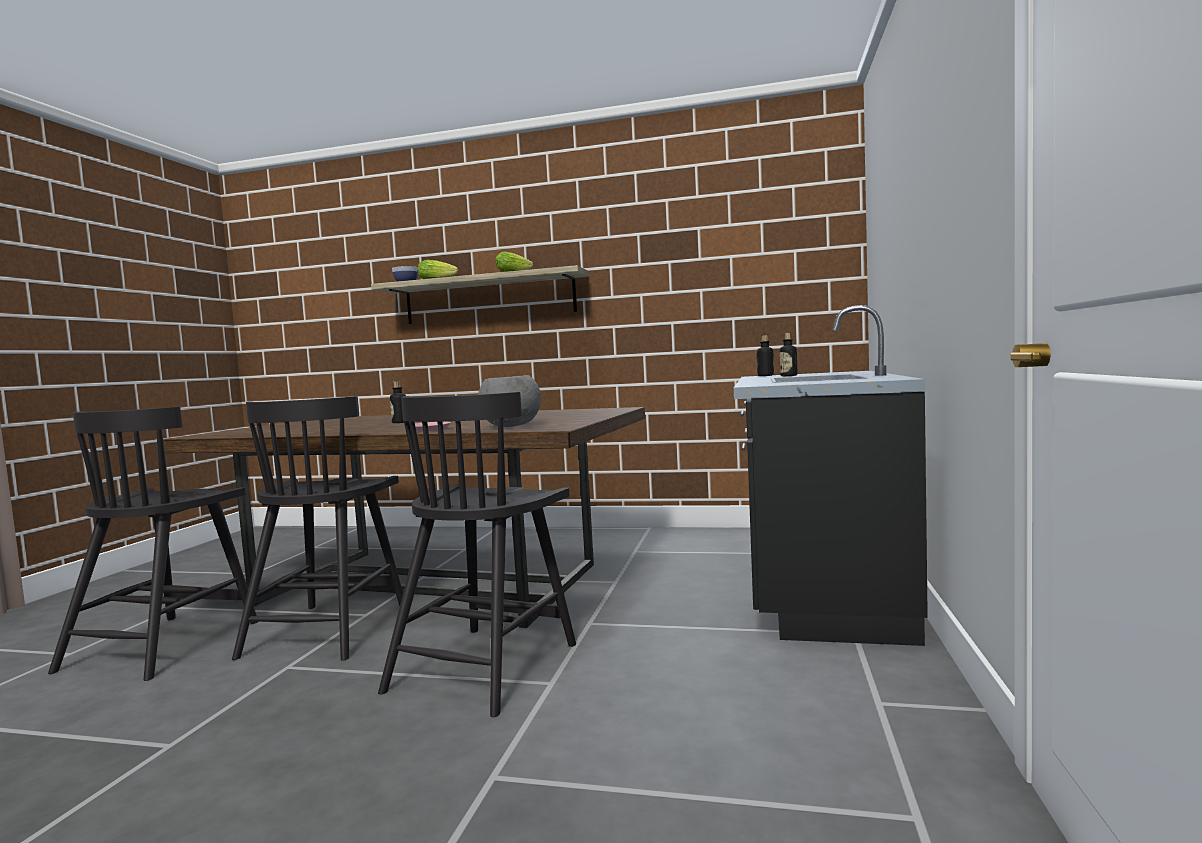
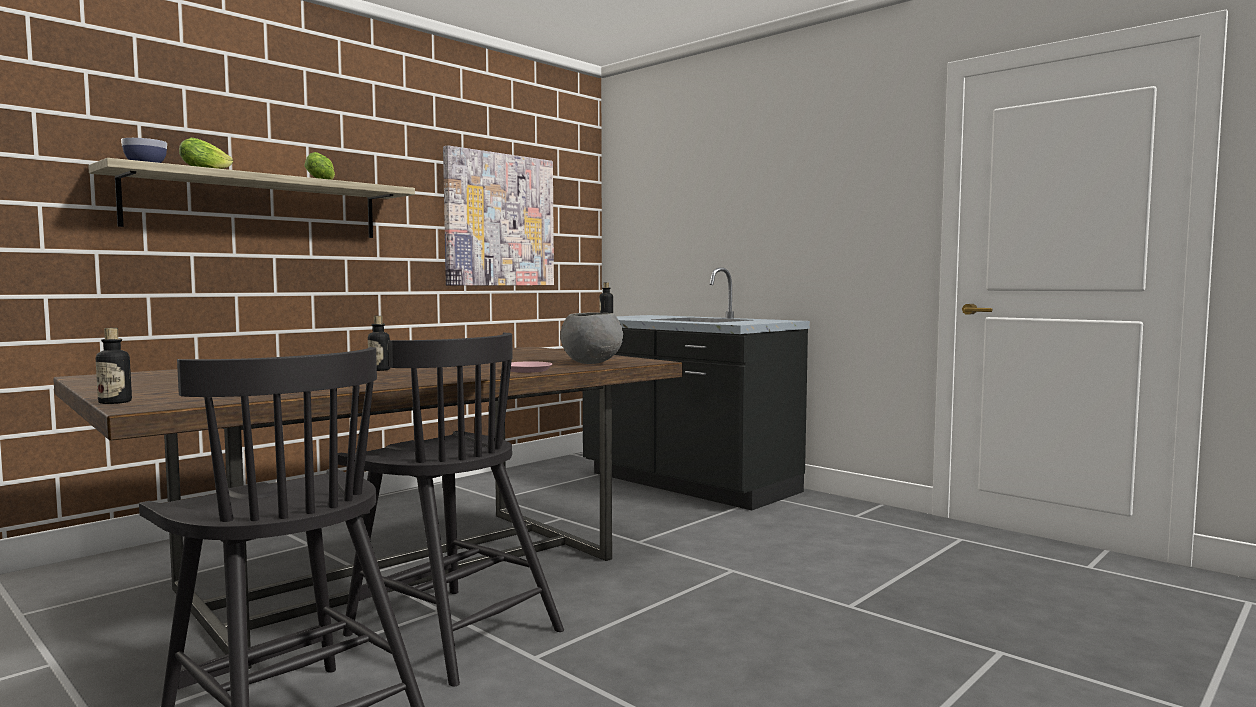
camera: 60 degrees left, 0 degrees up
black chair [378,392,576,717] -> none
bottle [780,333,797,376] -> bottle moved to [96,328,132,404]
none -> picture [443,145,554,286]

